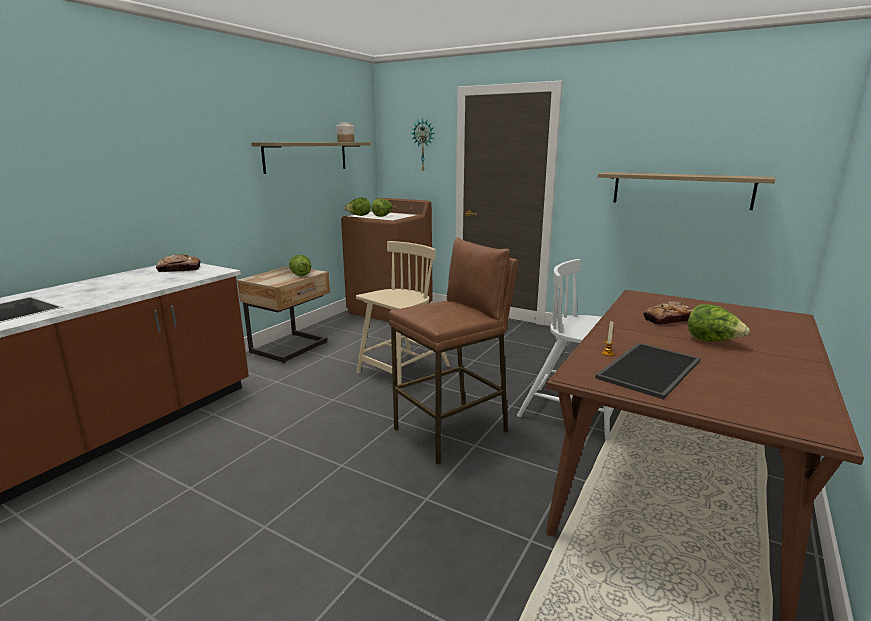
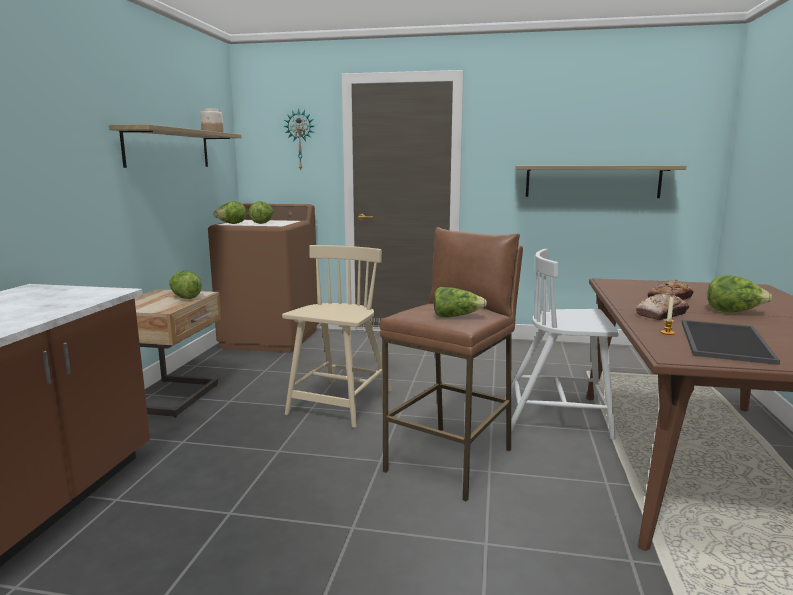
camera: 20 degrees left, 5 degrees down
bread [156,254,201,272] -> bread moved to [636,293,689,320]
none -> lettuce [433,287,487,318]

